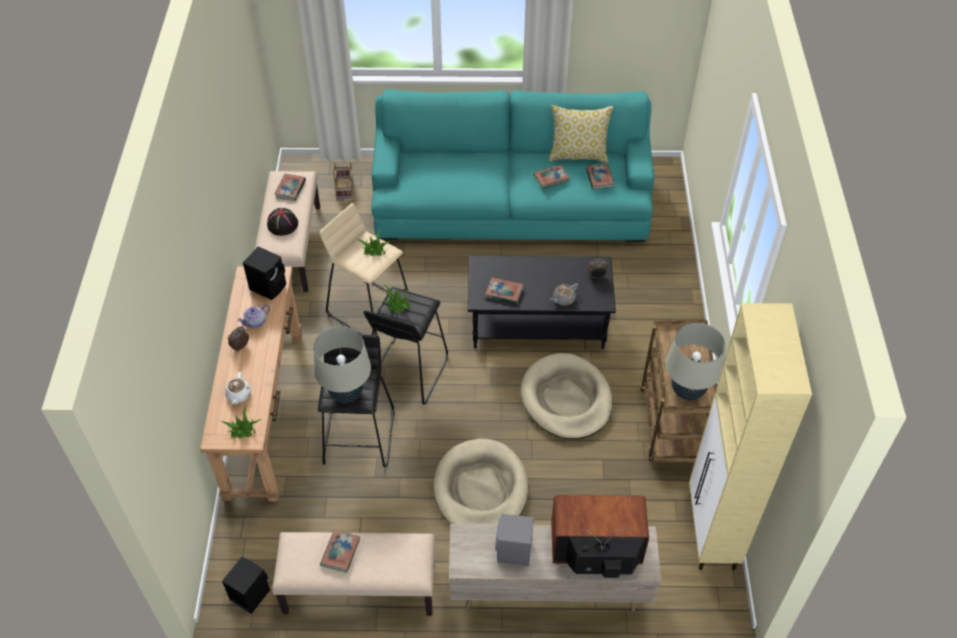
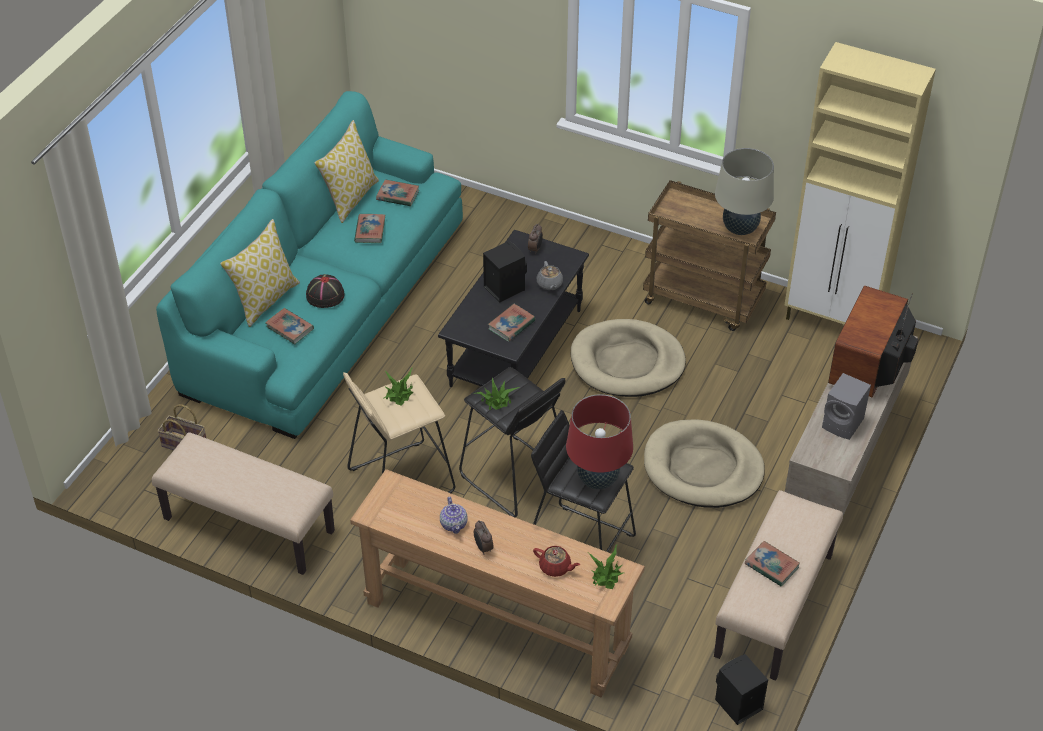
camera: 65 degrees left, 5 degrees down
white teapot [225,372,251,404] -> red teapot [533,546,580,577]
black speaker [243,246,286,300] -> black speaker moved to [483,241,527,302]
black hat [267,208,298,236] -> black hat moved to [306,274,345,308]
book [275,173,306,201] -> book moved to [265,308,314,344]
beige table lamp [314,326,371,403] -> red table lamp [566,394,633,489]
none -> pillow [220,219,300,327]

